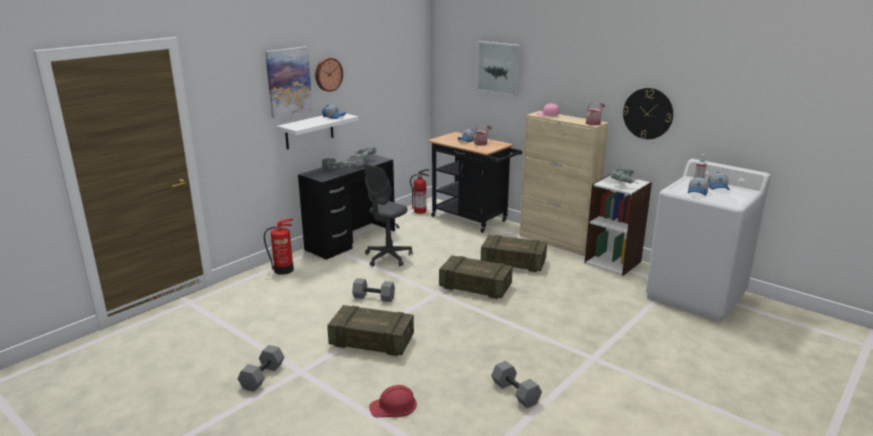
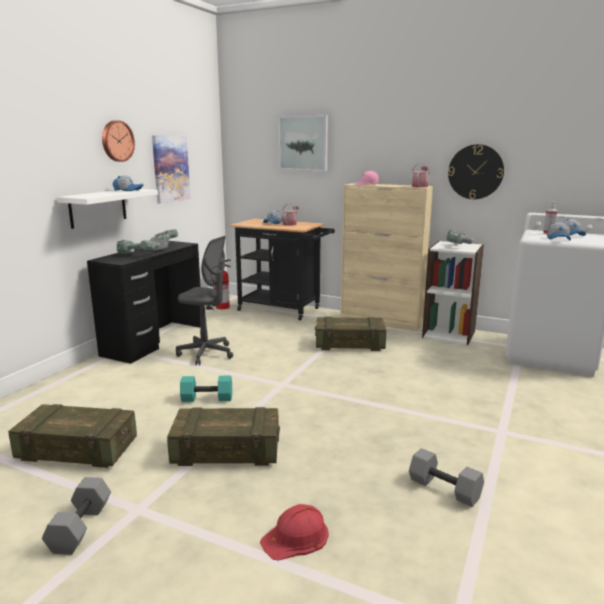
camera: 15 degrees left, 5 degrees down
fire extinguisher [264,218,294,275] -> none
picture [265,46,313,118] -> picture moved to [152,135,191,204]
grey dumbbell [352,278,395,302] -> turquoise dumbbell [180,376,232,402]
grey office chair [364,164,413,266] -> grey office chair turned 90 degrees counterclockwise [176,236,233,365]
crate [439,255,513,299] -> crate moved to [8,404,137,468]

